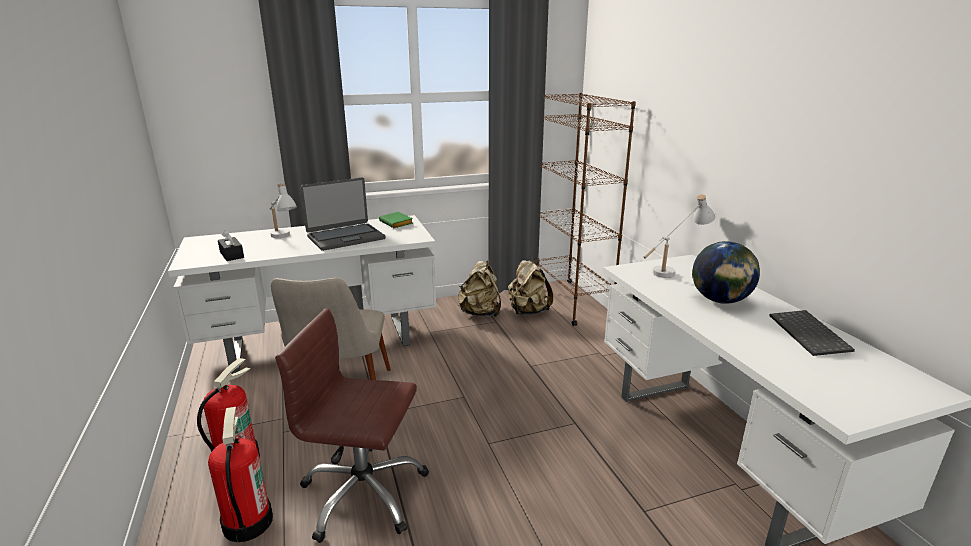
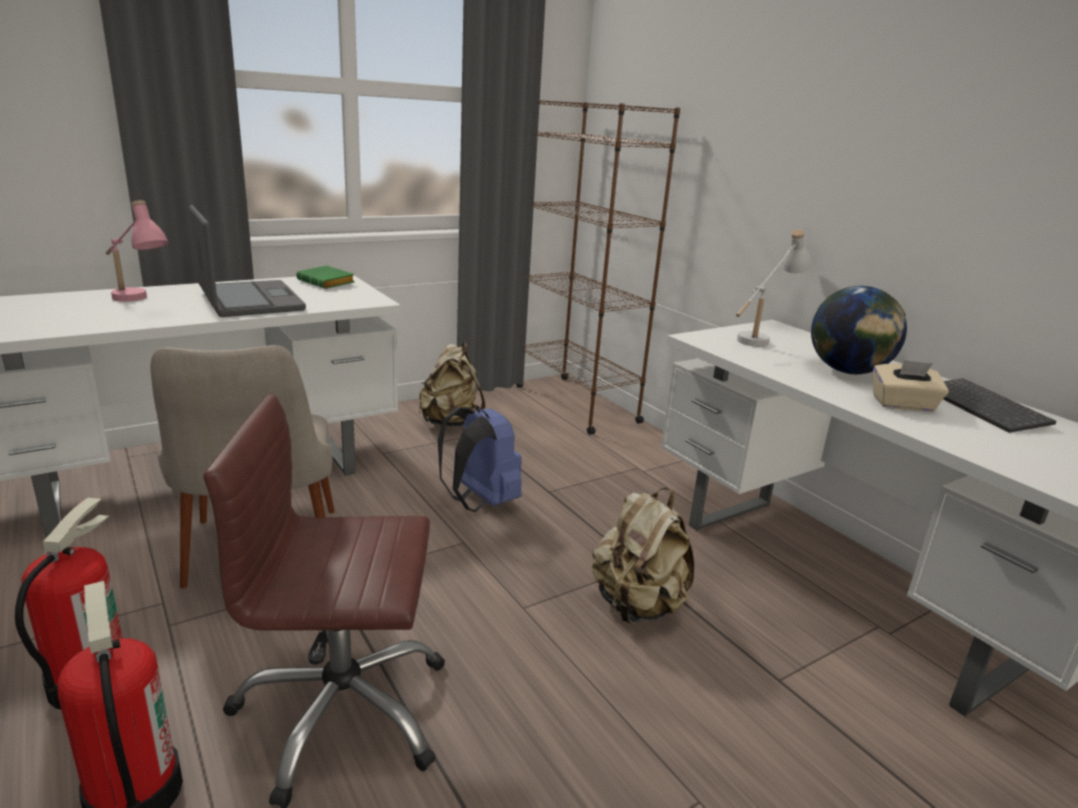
camera: 15 degrees left, 0 degrees up
black tissue box [218,230,244,261] -> none
white table lamp [270,183,297,238] -> pink table lamp [106,200,169,302]
laptop [300,177,386,251] -> laptop turned 75 degrees counterclockwise [189,205,306,317]
beige backpack [508,258,553,315] -> beige backpack moved to [592,488,694,623]
none -> blue backpack [438,406,522,512]
none -> beige tissue box [873,360,949,412]

